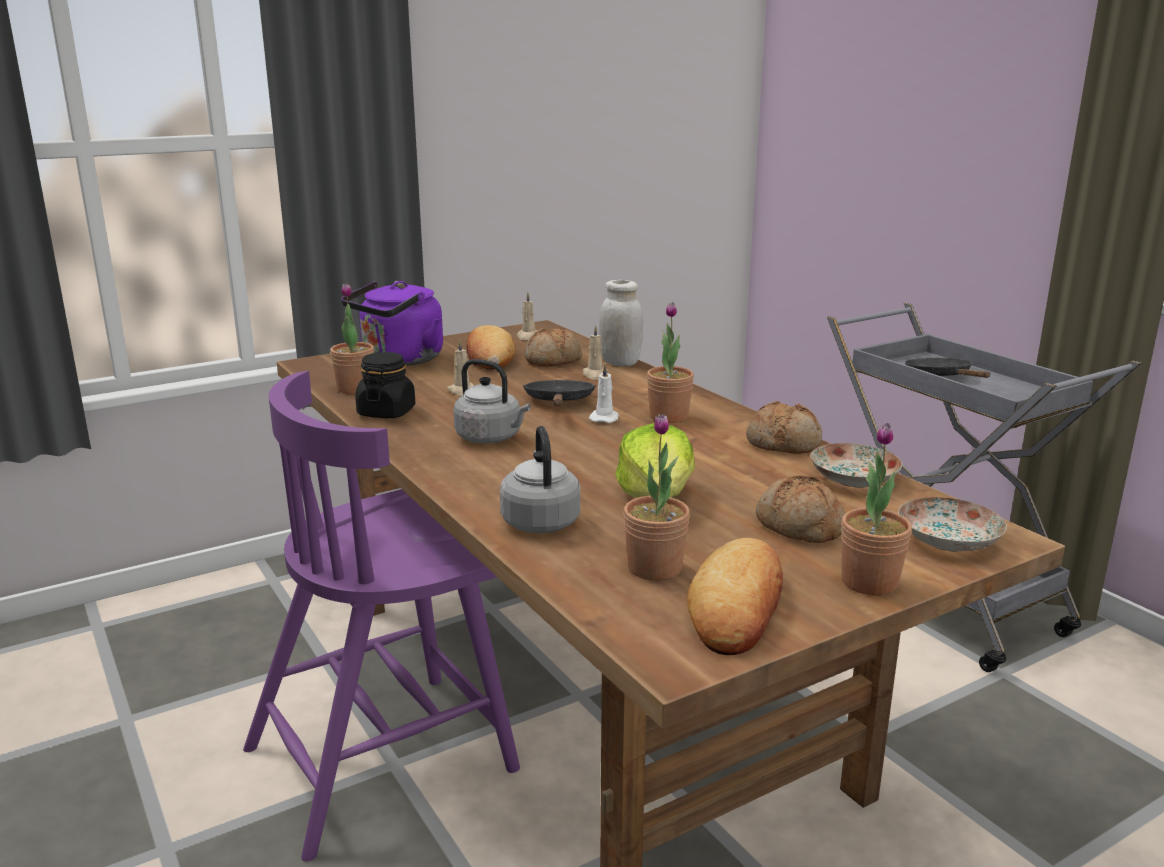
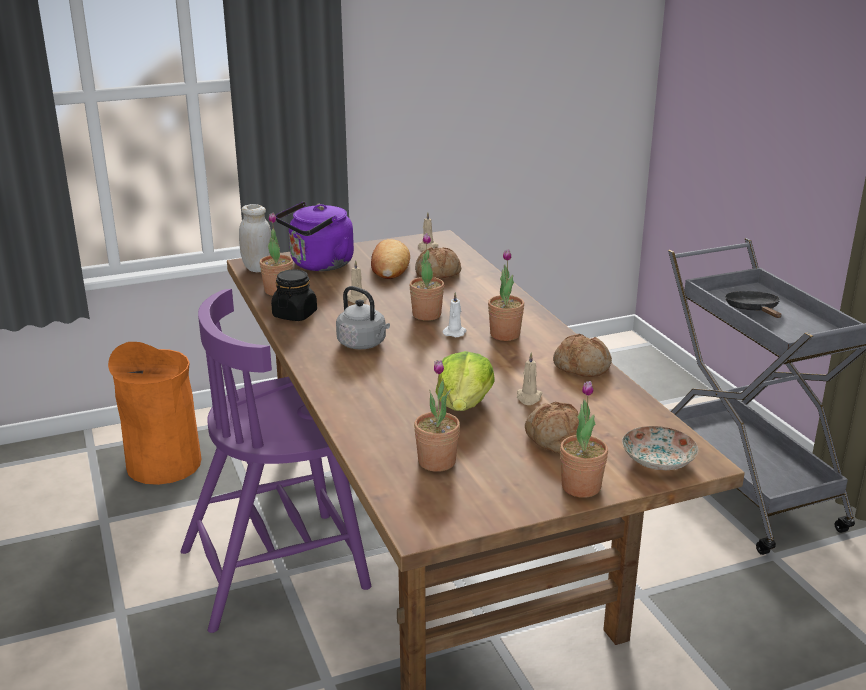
camera: 10 degrees right, 5 degrees up
grey kettle [500,426,580,533] -> none
black frying pan [523,380,596,406] -> potted plant [409,233,444,321]
beige candle [583,325,608,380] -> beige candle moved to [517,352,543,405]
white jar [599,280,643,366] -> white jar moved to [239,204,271,272]
bread [687,538,783,655] -> none
plate [810,443,902,488] -> none
none -> orange trash can [108,342,202,485]

